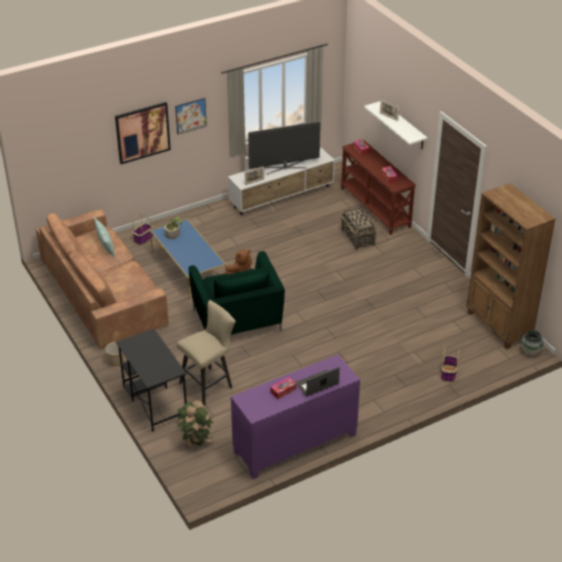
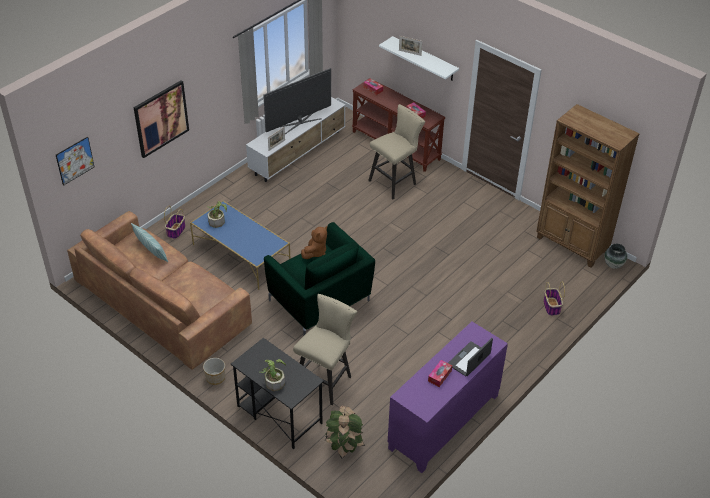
camera: 20 degrees left, 5 degrees up
picture [175,98,207,135] -> picture moved to [56,136,94,186]
basket [341,207,377,250] -> beige stool [368,104,425,199]
none -> potted plant [260,359,286,391]

